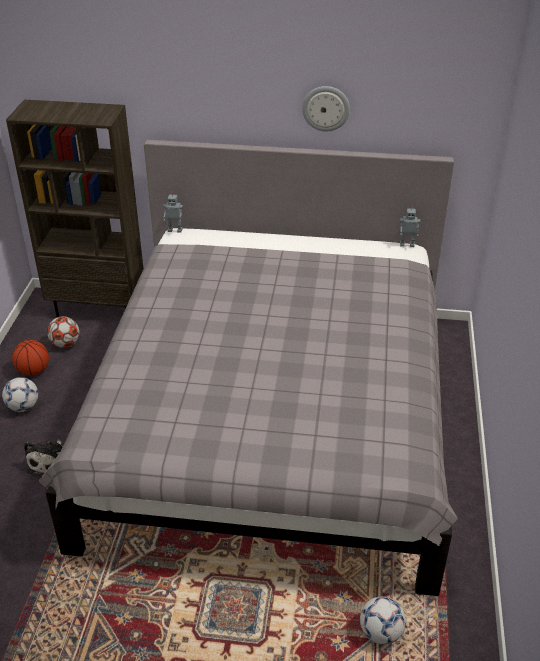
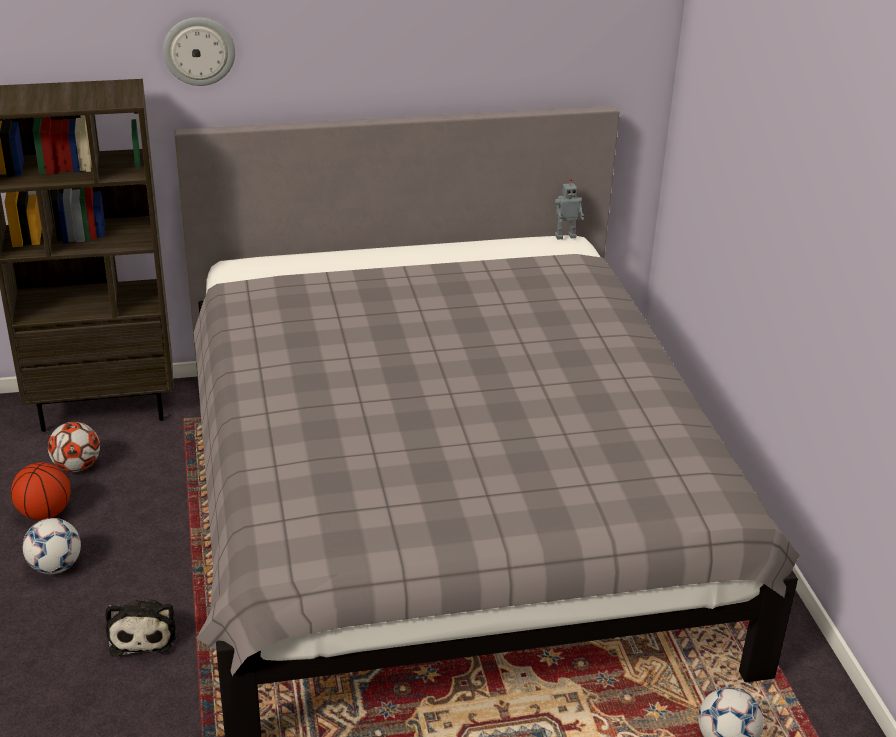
camera: 20 degrees left, 5 degrees down
toy robot [163,192,183,233] -> none
wall clock [302,86,350,132] -> wall clock moved to [163,17,235,86]

